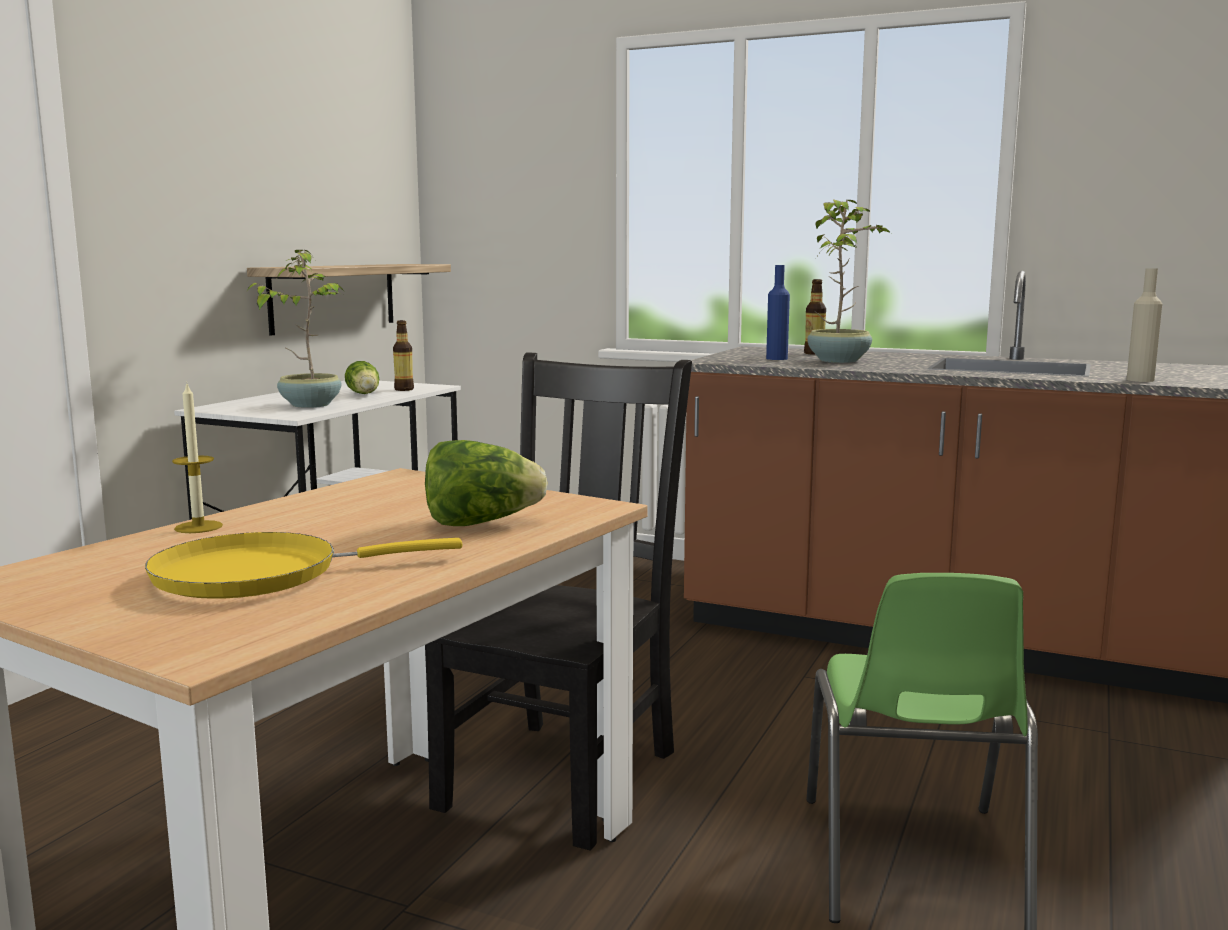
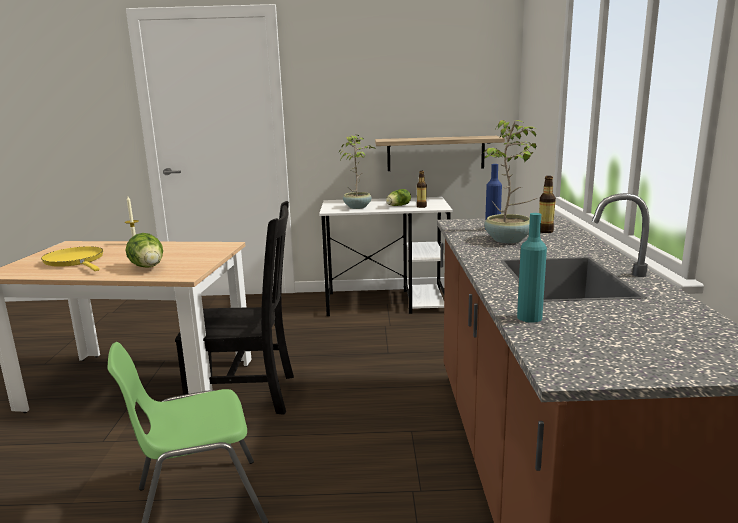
camera: 65 degrees right, 5 degrees up
beige bottle [1126,268,1162,382] -> turquoise bottle [517,213,547,323]

